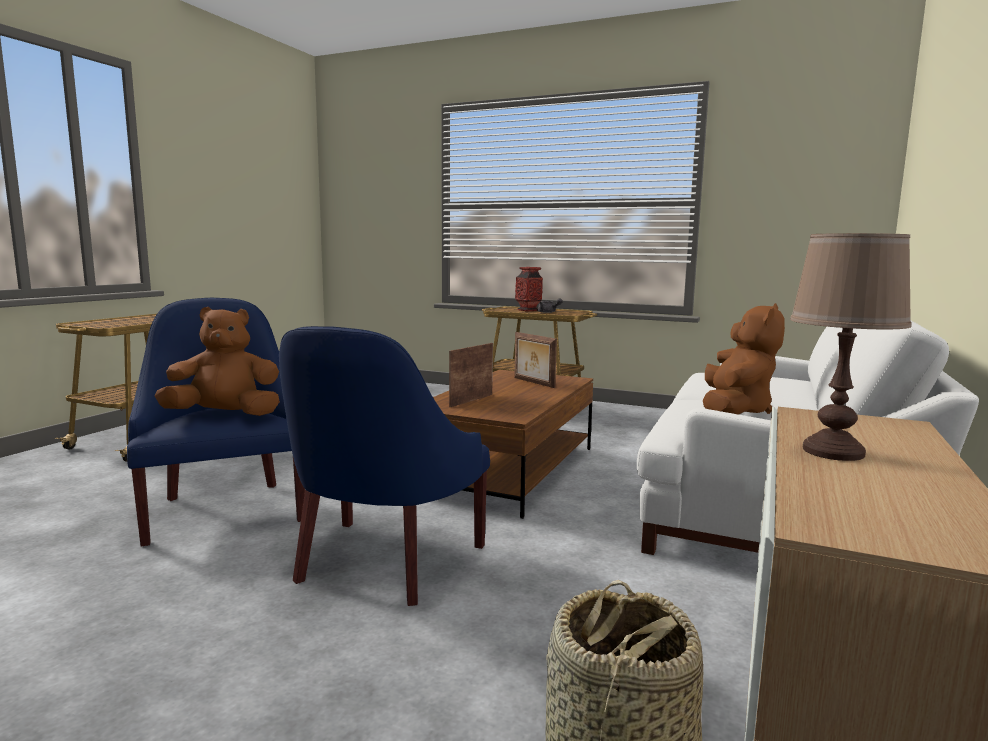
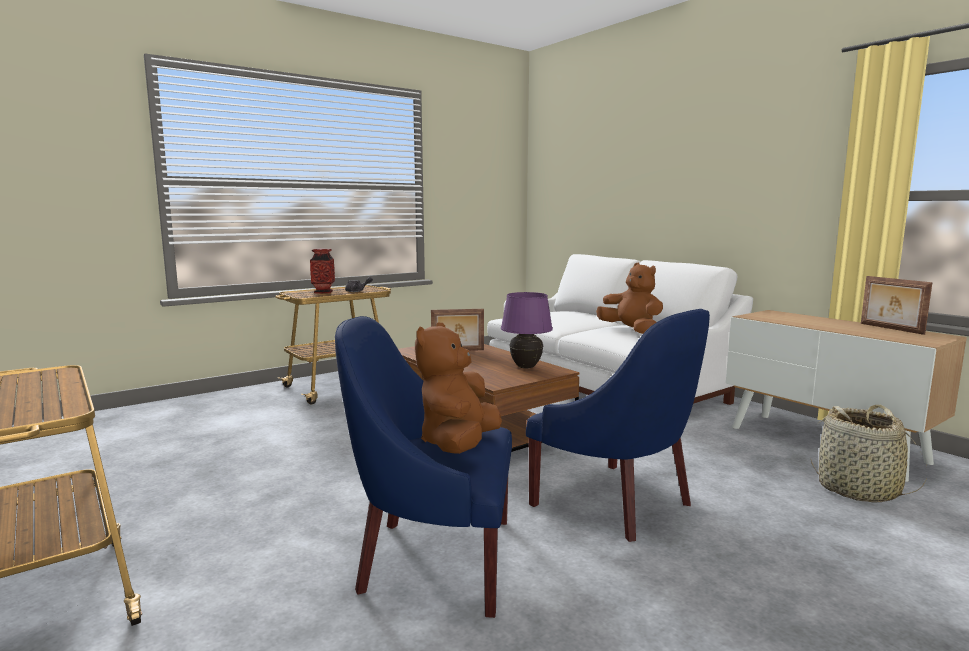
camera: 60 degrees left, 0 degrees up
picture frame [449,343,493,407] -> picture frame moved to [861,276,933,335]
brown table lamp [790,233,912,461] -> none
none -> purple table lamp [501,292,553,368]

